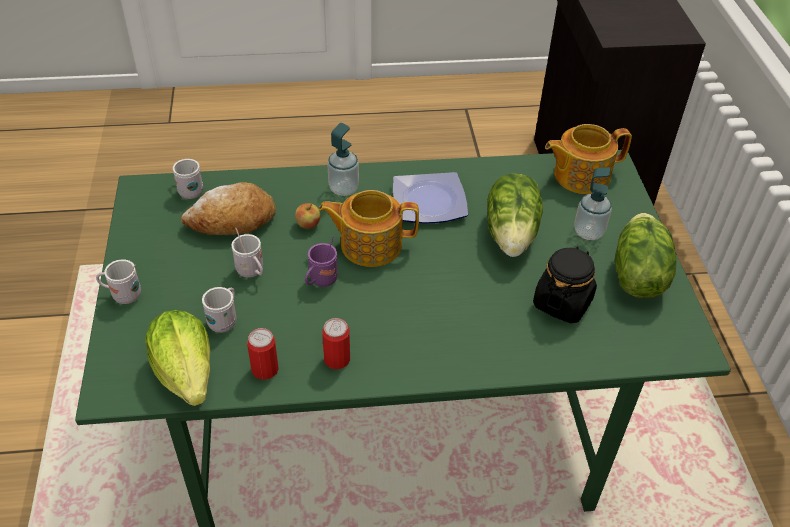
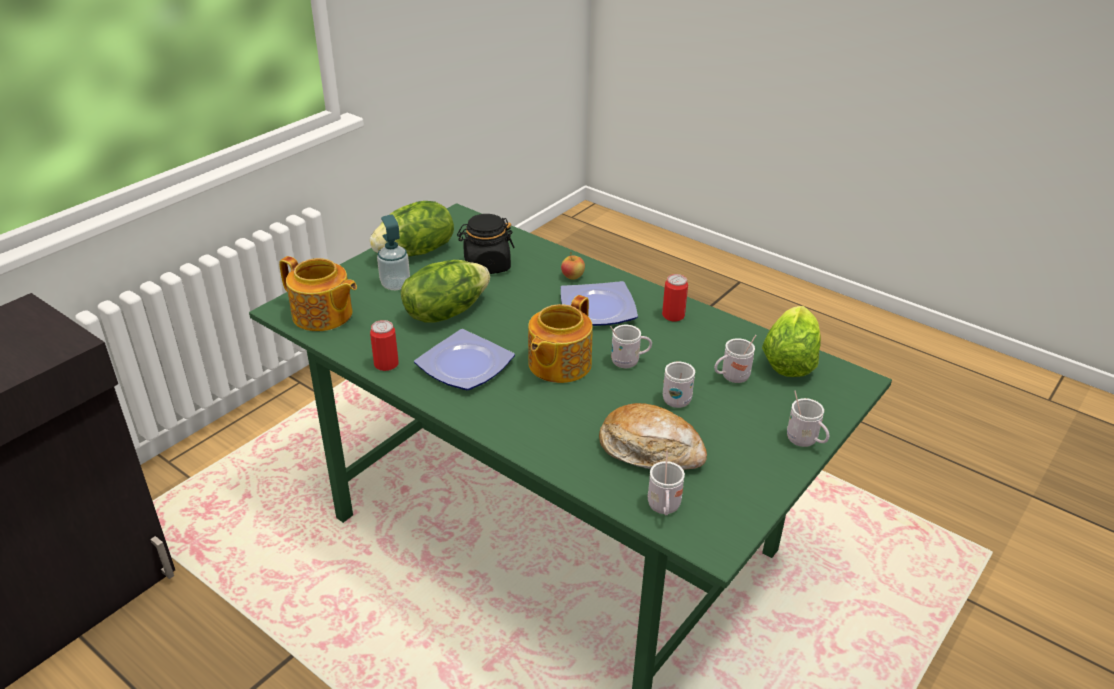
camera: 135 degrees left, 10 degrees down
can [247,328,279,380] -> can moved to [370,320,399,371]
apple [295,203,321,229] -> apple moved to [561,252,585,280]
purple mug [305,236,338,287] -> white mug [610,325,652,368]
teapot [319,190,419,267] -> teapot turned 75 degrees clockwise [528,295,593,383]
soap dispenser [327,123,359,196] -> none
none -> plate [561,281,638,326]

